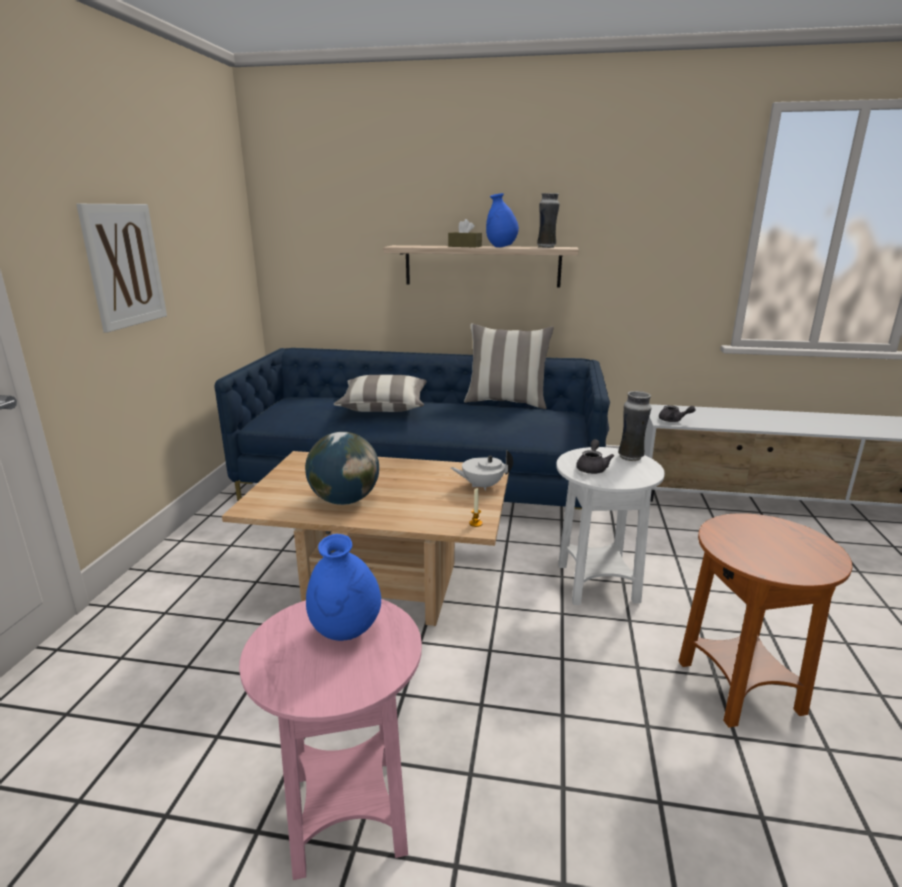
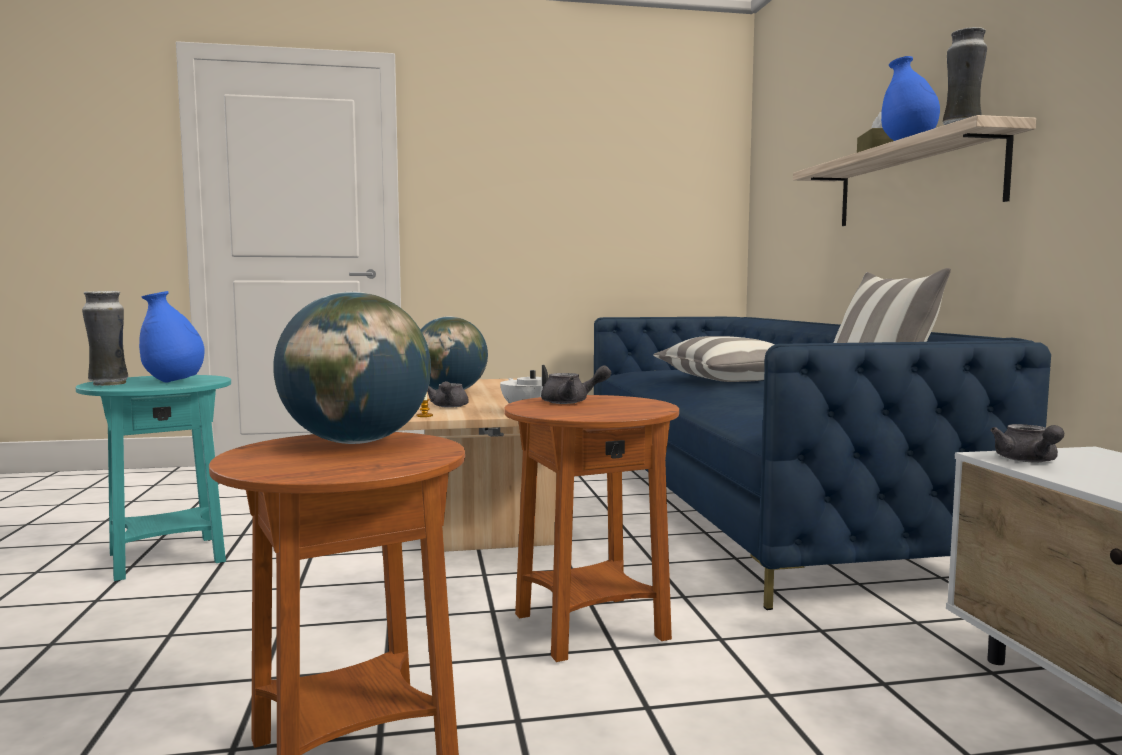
camera: 70 degrees right, 15 degrees down
picture [76,204,167,333] -> none
pink side table [239,599,422,880] -> turquoise side table [76,375,231,581]
white side table [556,447,665,605] -> brown side table [504,395,679,662]
vase [618,391,651,461] -> vase moved to [82,291,128,386]
none -> globe [273,292,431,444]
none -> grey teapot [427,381,469,408]

